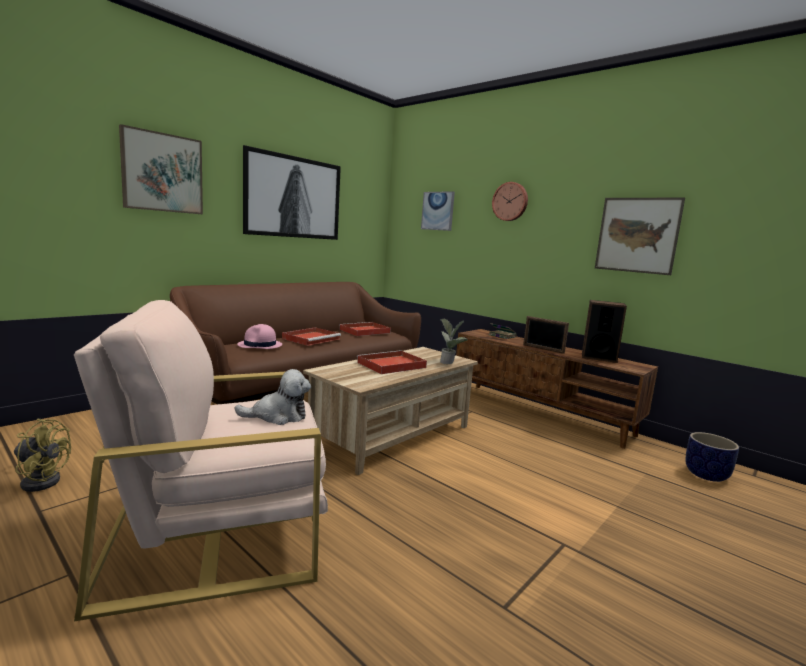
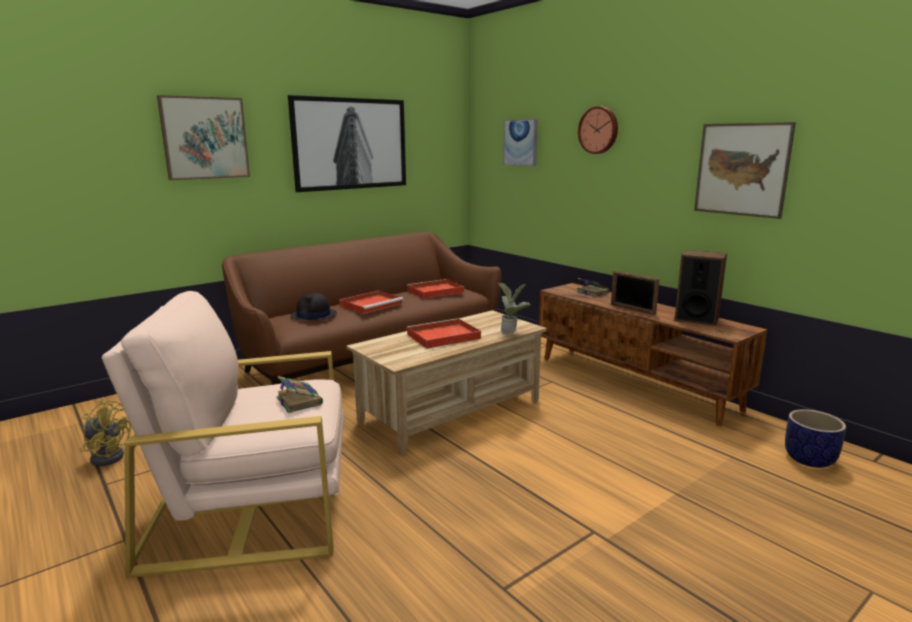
camera: 10 degrees right, 5 degrees up
plush toy [234,369,311,425] -> book [276,376,323,413]
pink hat [237,324,282,349] -> black hat [290,293,337,320]

